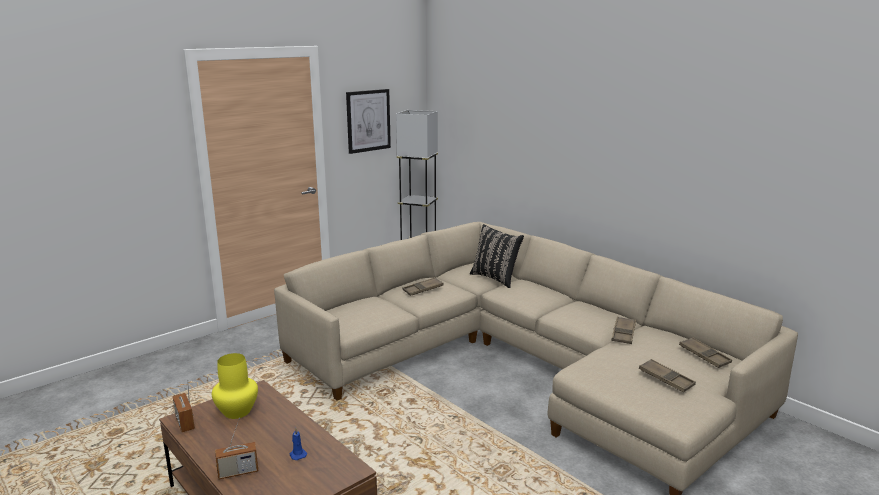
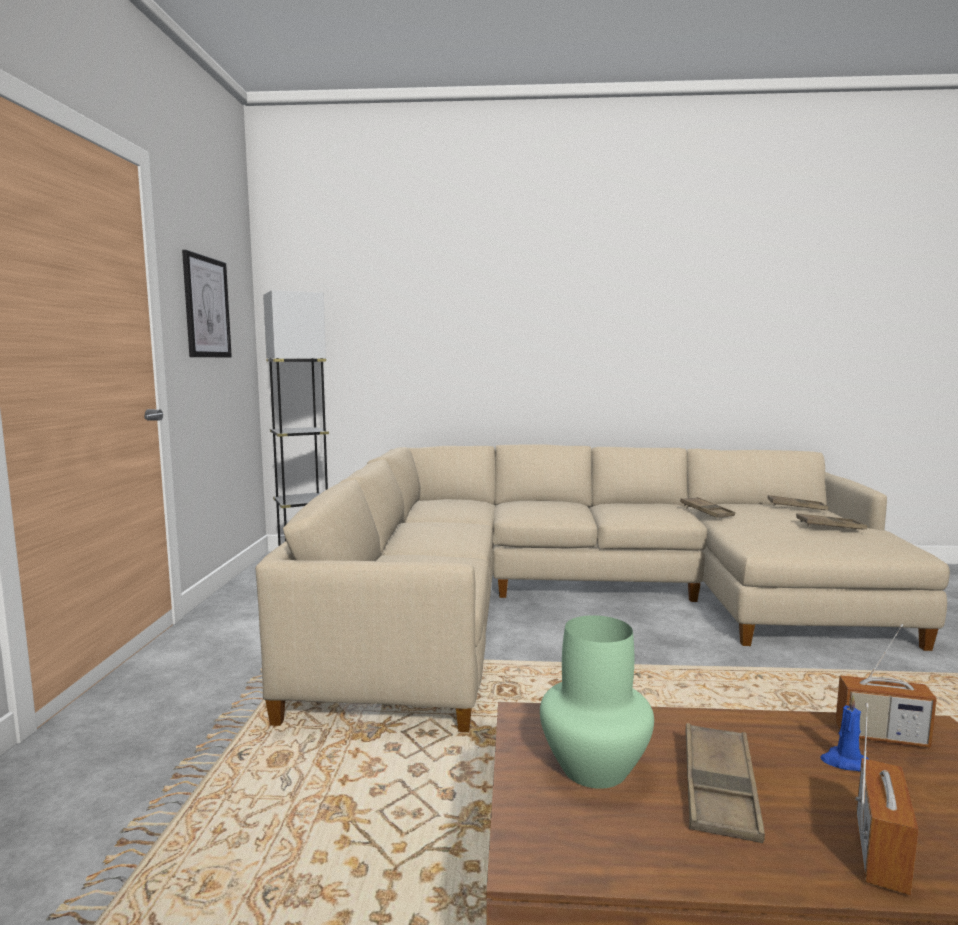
camera: 45 degrees left, 10 degrees down
radio [172,380,195,432] -> radio moved to [836,624,937,747]
yellow vase [212,353,258,419] -> green vase [540,615,654,789]
brown tray [403,277,443,296] -> brown tray moved to [685,723,765,843]
black pillow [470,224,524,288] -> none

